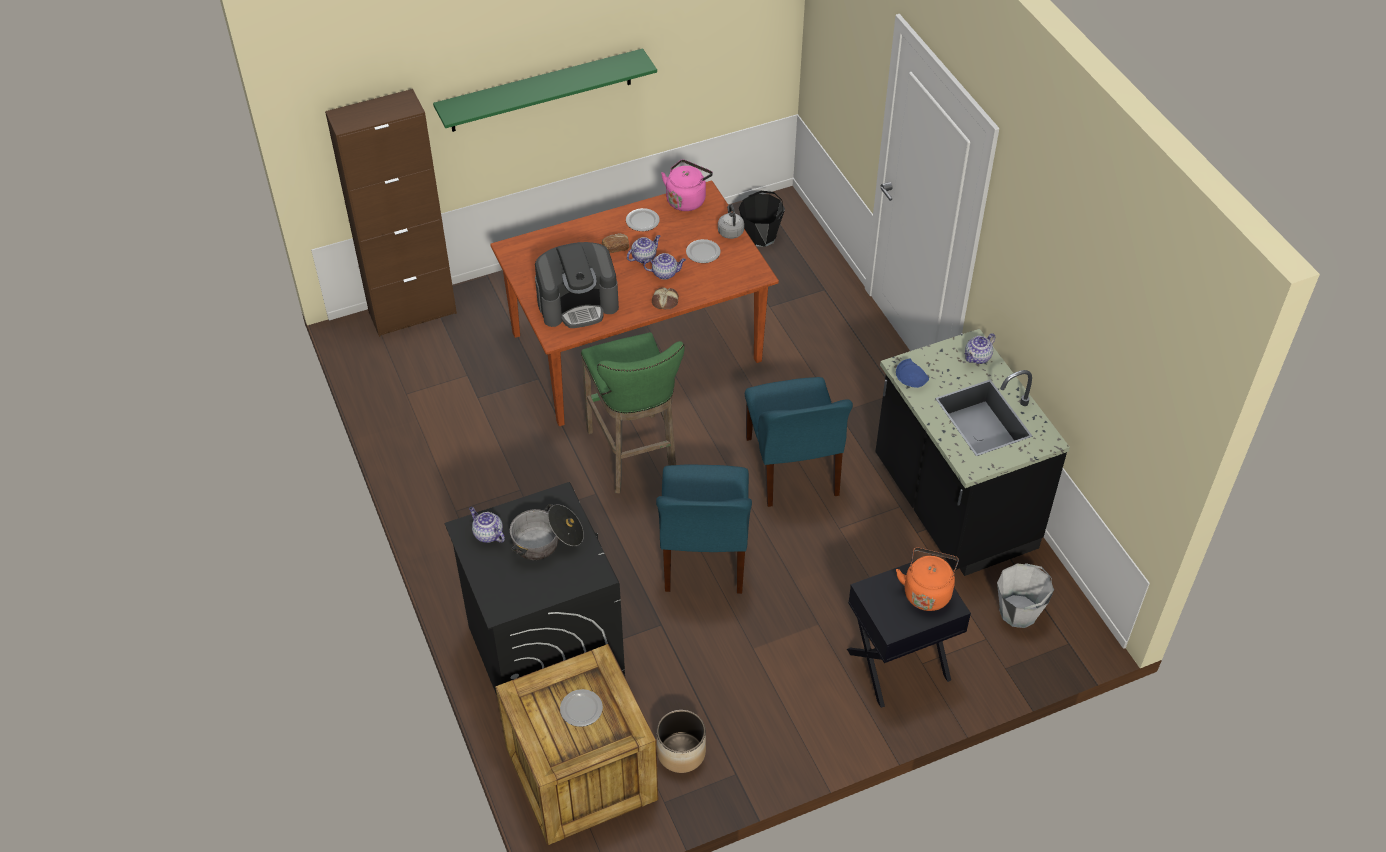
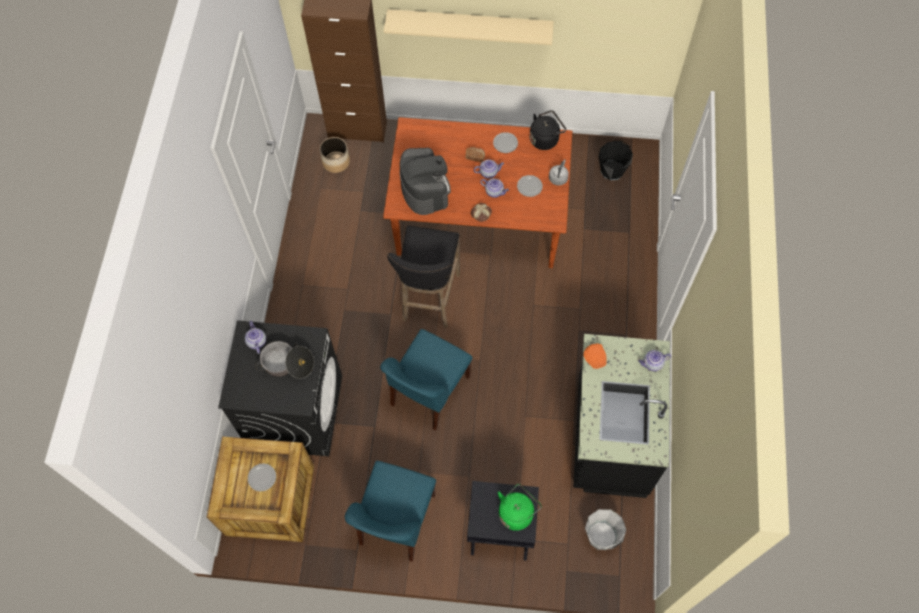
camera: 30 degrees right, 15 degrees up
green shelf [433,48,657,132] -> beige shelf [383,9,554,45]
coffee machine [535,242,619,328] -> coffee machine turned 120 degrees counterclockwise [400,148,451,215]
green stool [581,332,685,494] -> black stool [387,225,460,328]
planter [657,710,706,773] -> planter moved to [319,137,350,173]
pink kettle [661,160,713,211] -> black kettle [530,110,566,150]
blue chair [745,377,853,507] -> blue chair moved to [345,461,436,562]
blue plate [896,359,929,388] -> orange plate [583,344,607,369]
orange kettle [896,547,959,611] -> green kettle [498,484,542,531]

